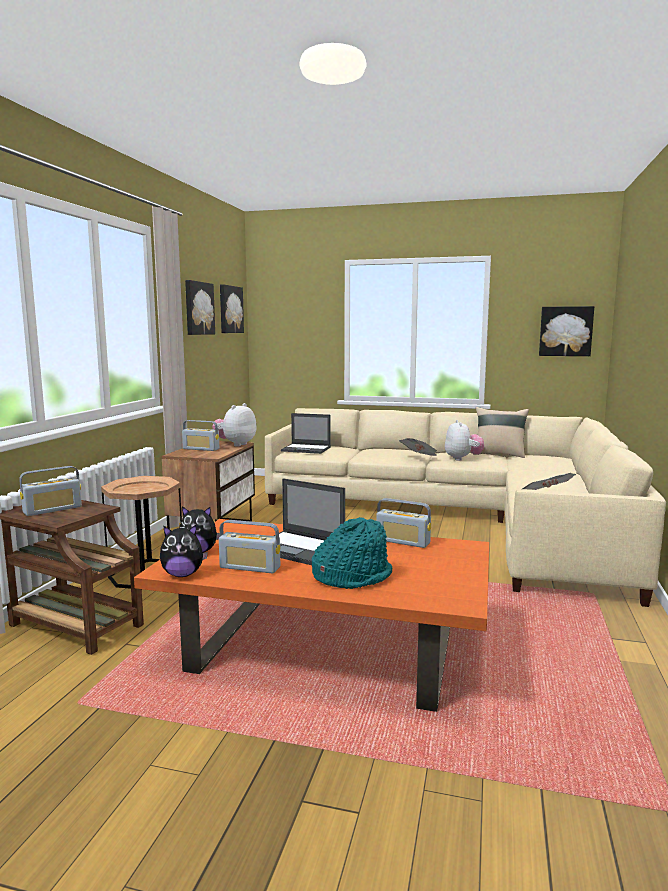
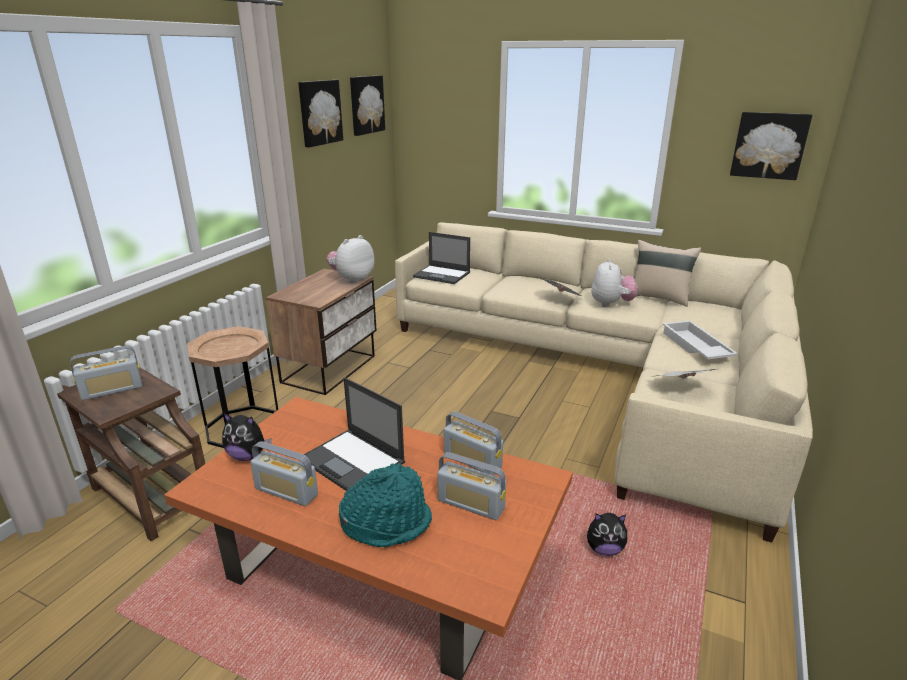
camera: 10 degrees right, 15 degrees up
plush toy [160,525,208,577] -> plush toy moved to [587,513,628,556]
radio [182,420,219,451] -> radio moved to [437,452,506,520]
none -> white tray [663,321,738,359]

